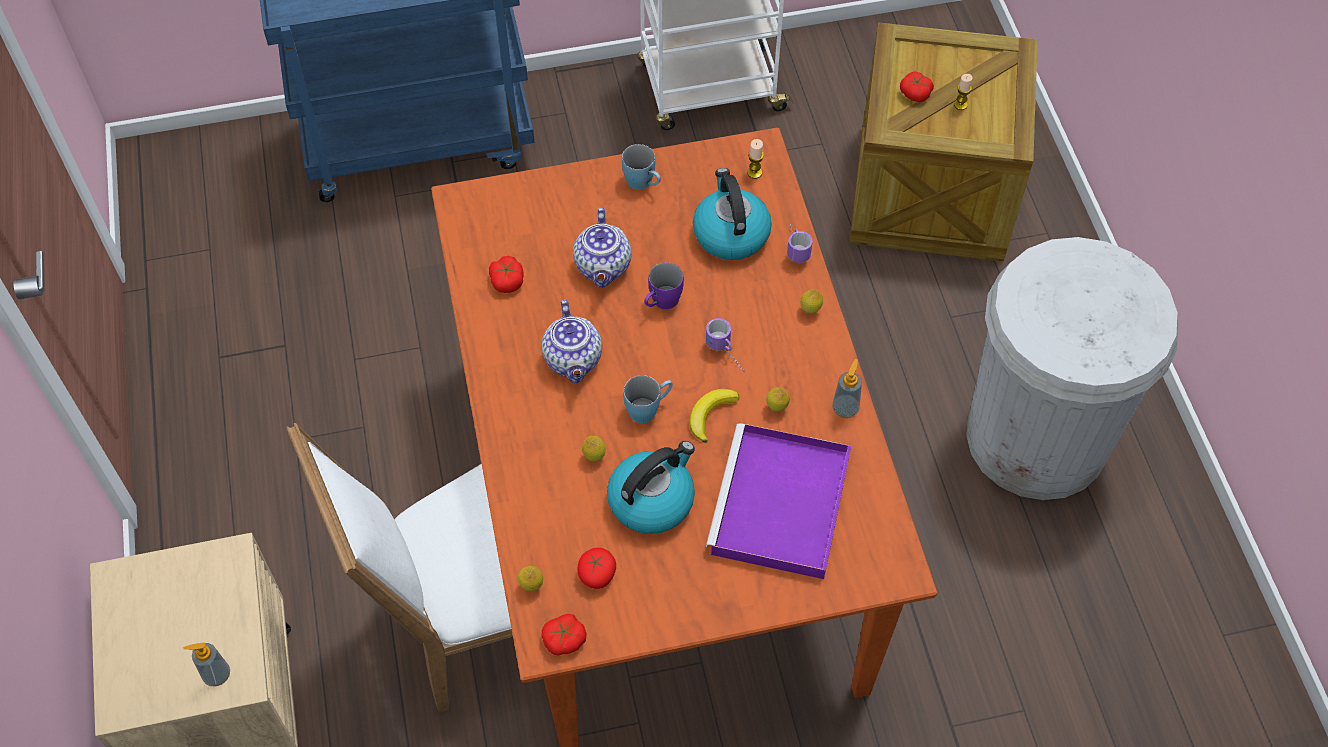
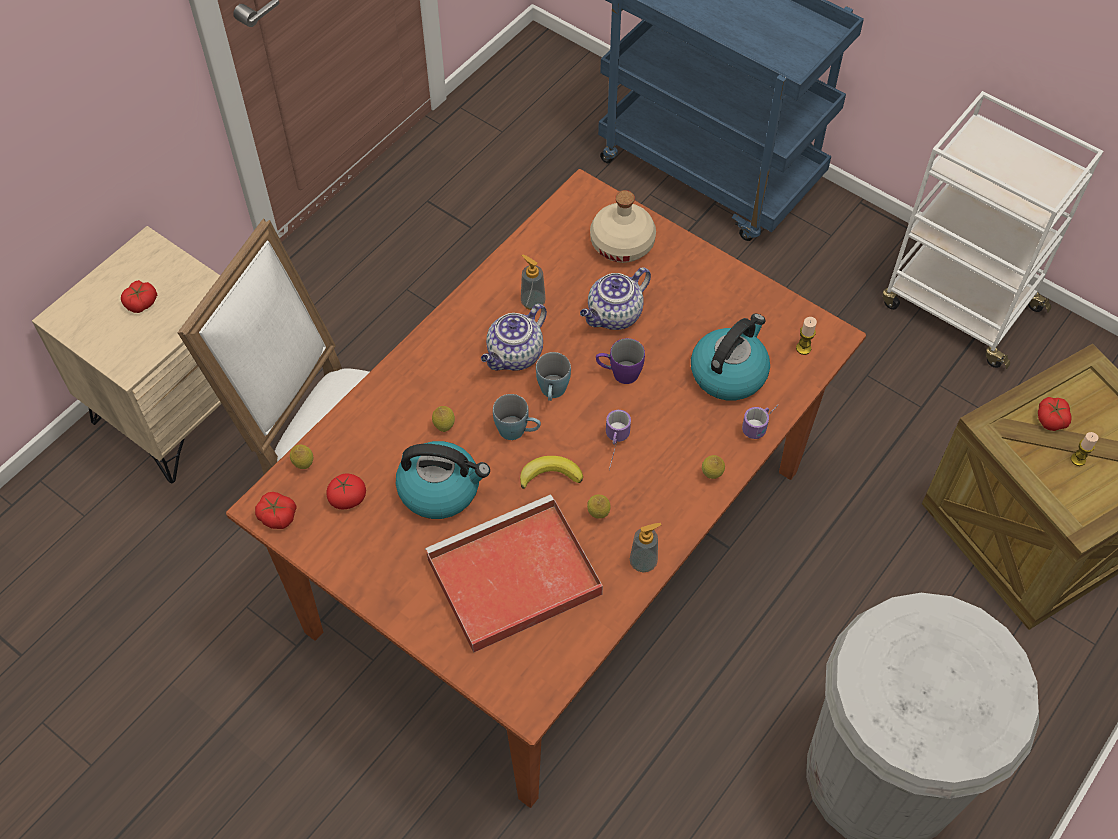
camera: 50 degrees right, 0 degrees up
soap dispenser [183,642,230,686] -> soap dispenser moved to [521,255,546,310]
tomato [489,256,524,293] -> tomato moved to [121,280,157,313]
blue mug [622,144,661,190] -> blue mug moved to [536,352,571,401]
purple tray [706,423,851,579] -> red tray [425,495,603,653]
none -> beige bottle [590,190,656,263]

